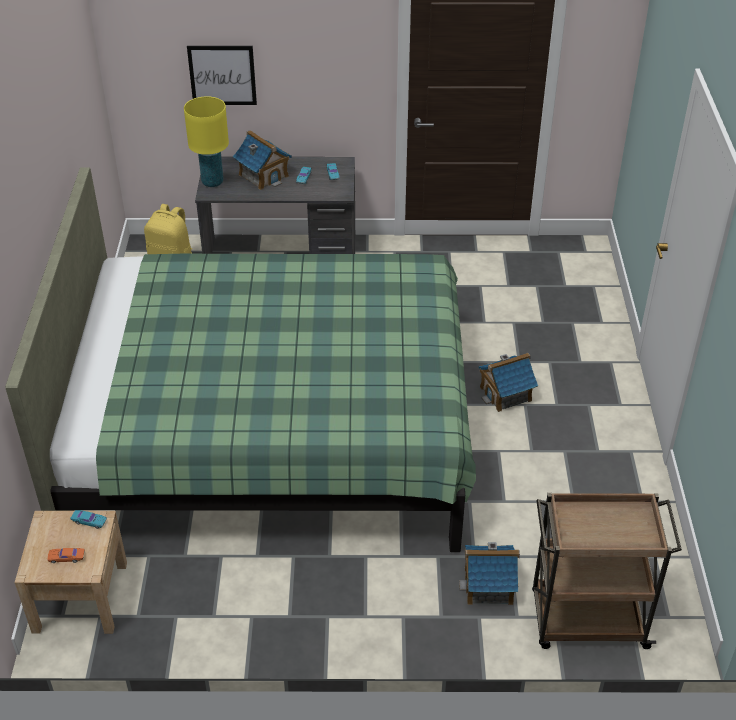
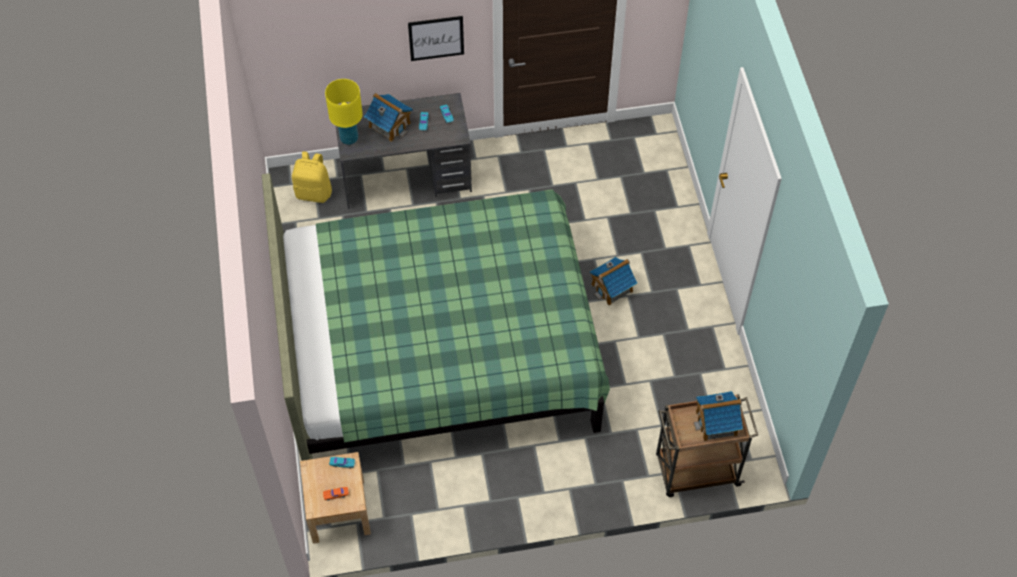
camera: 10 degrees left, 15 degrees up
picture [187,46,257,105] -> picture moved to [408,16,464,61]
toy house [459,542,520,605] -> toy house moved to [694,391,743,441]

